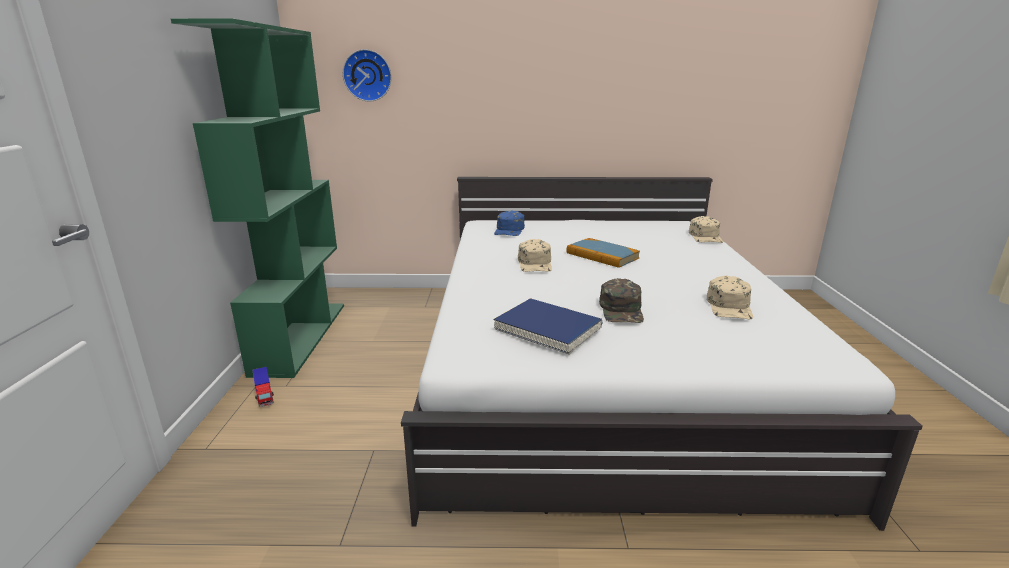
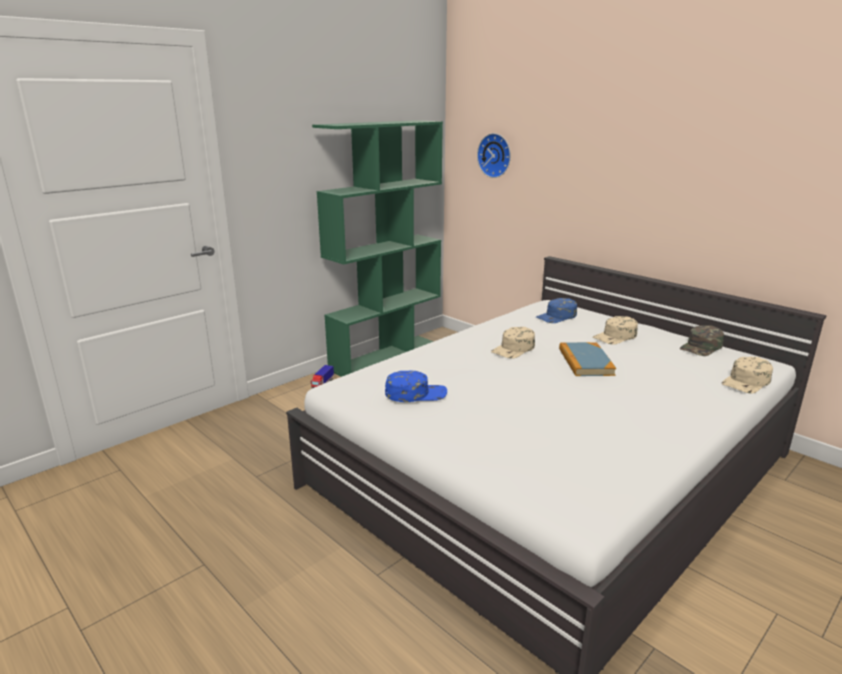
camera: 45 degrees right, 0 degrees up
blue book [493,298,603,355] -> blue cap [385,370,447,402]
green cap [599,278,644,323] -> green cap moved to [680,325,724,356]
beige cap [707,276,753,320] -> beige cap moved to [593,316,638,345]

